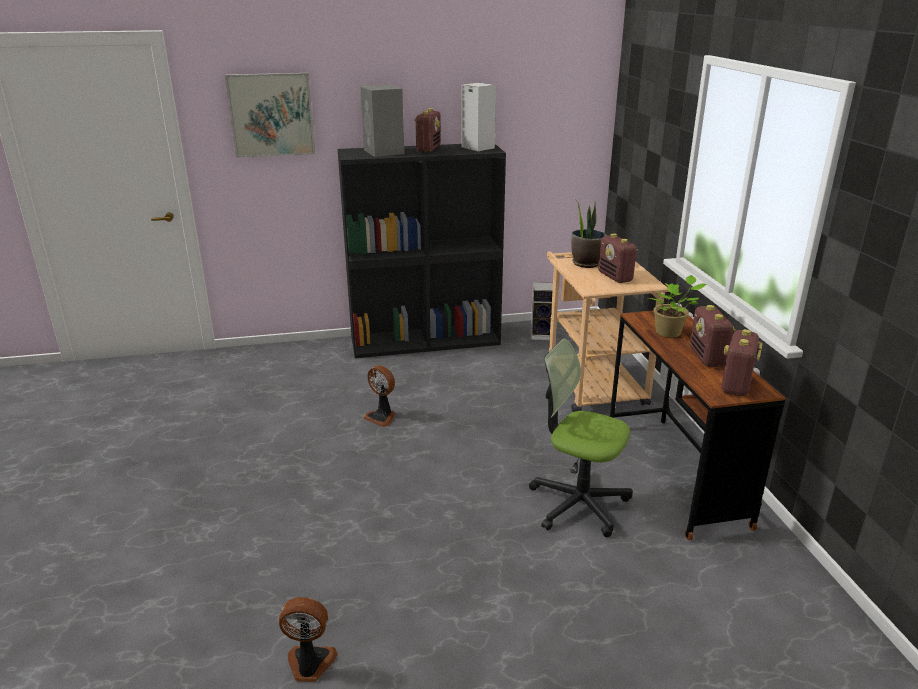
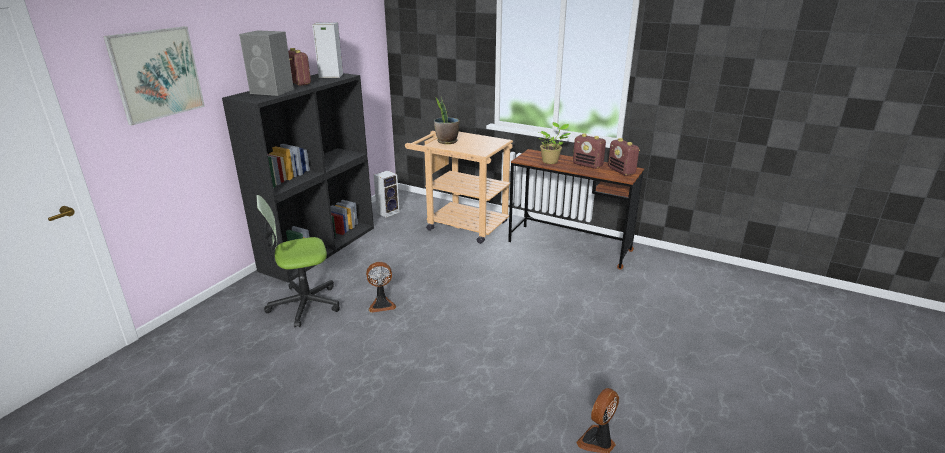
camera: 50 degrees left, 0 degrees up
office chair [529,338,633,537] -> office chair moved to [256,195,340,327]
radio [598,233,638,283] -> none

